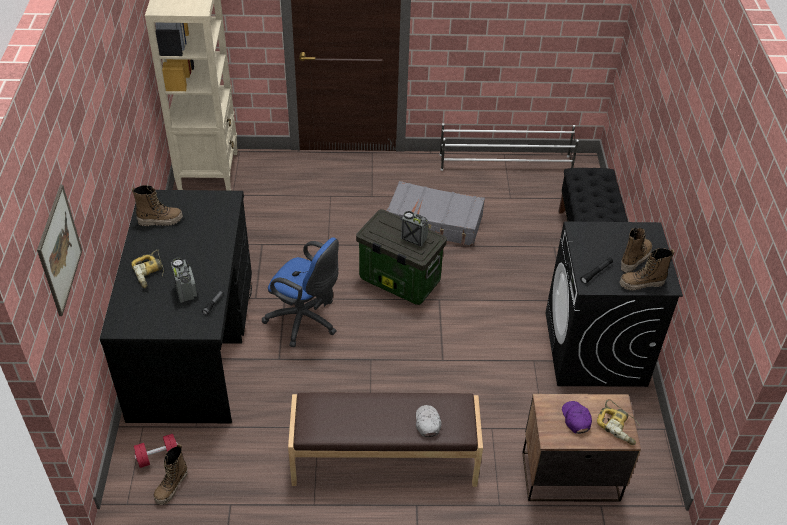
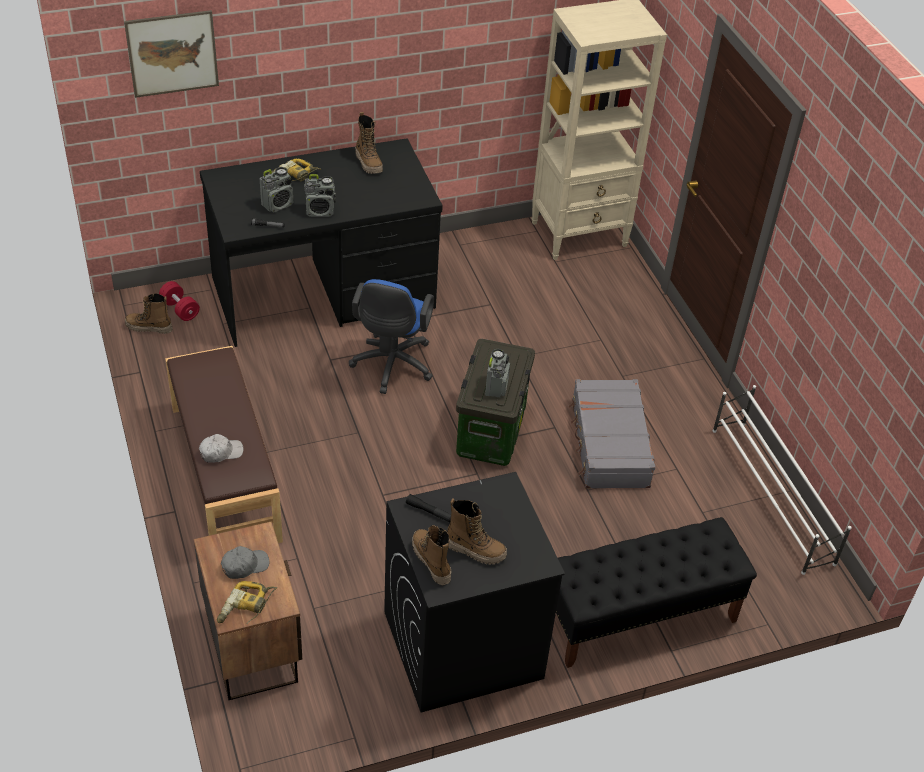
camera: 70 degrees right, 0 degrees up
purple cap [562,401,592,434] -> grey cap [221,546,269,579]
none -> radio [304,174,336,217]

